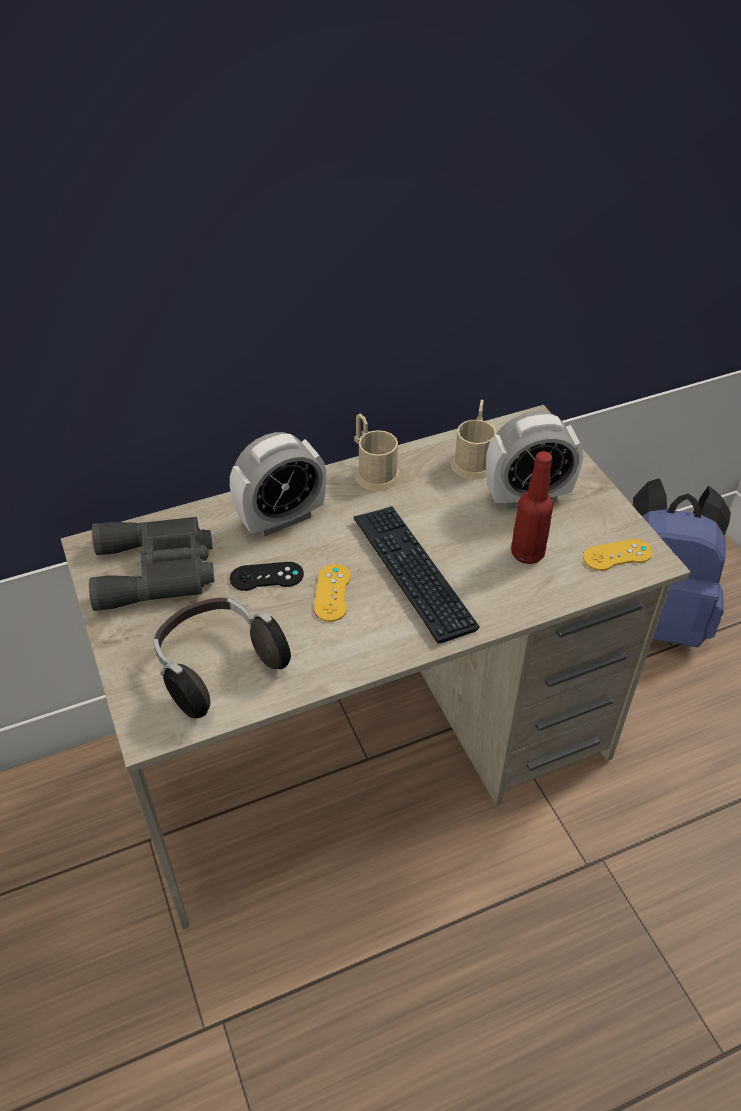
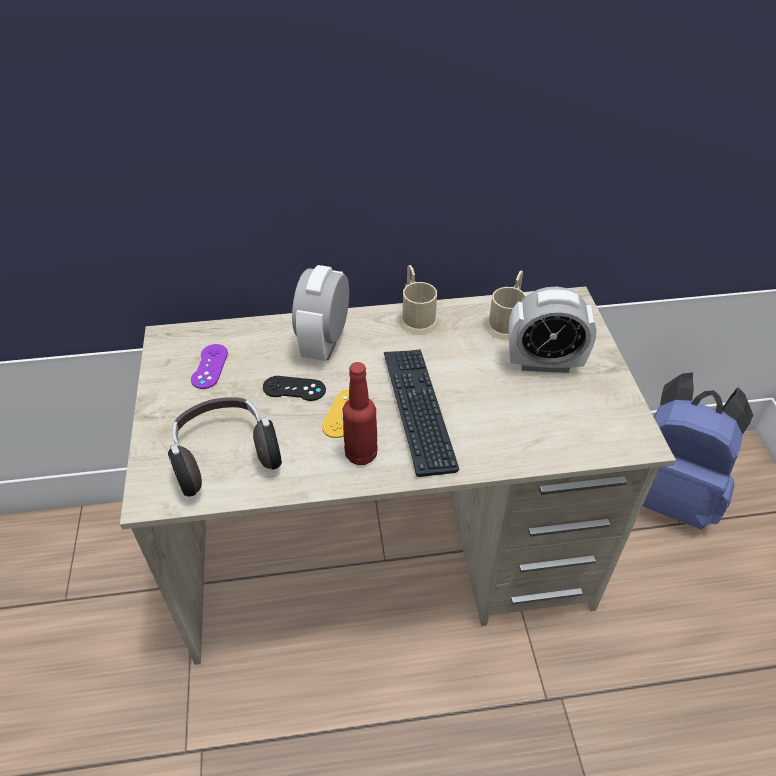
camera: 15 degrees right, 0 degrees up
grey binoculars [89,517,215,611] -> purple game controller [191,344,228,389]
alarm clock [230,432,326,537] -> alarm clock turned 120 degrees clockwise [292,265,349,361]
red bottle [511,451,554,564] -> red bottle moved to [343,362,378,465]
yellow game controller [583,539,653,571] -> none

